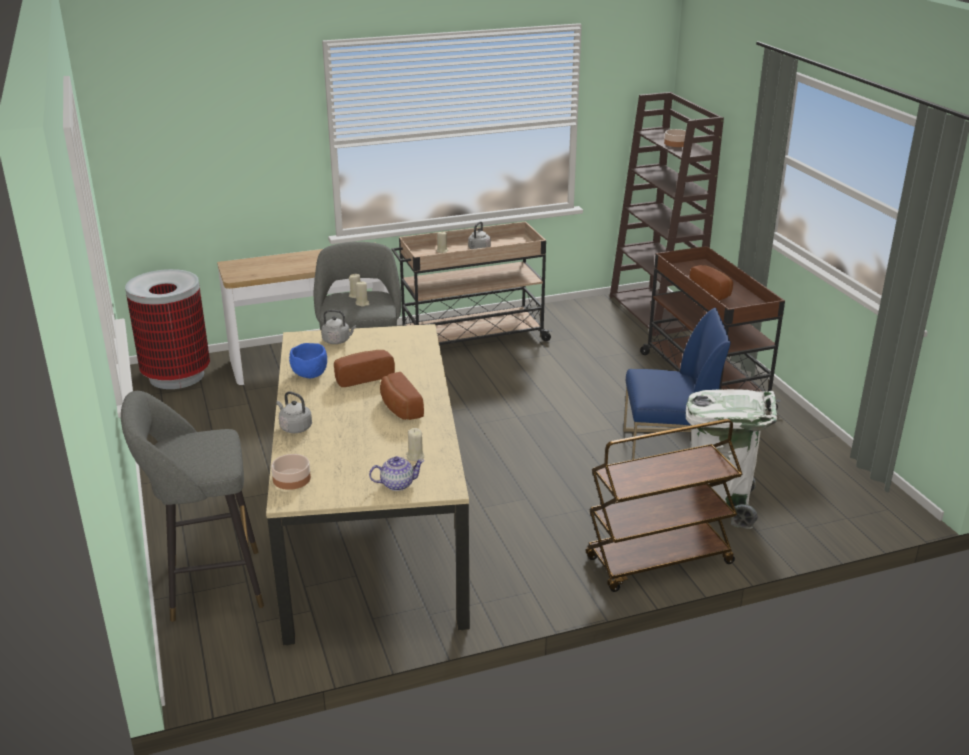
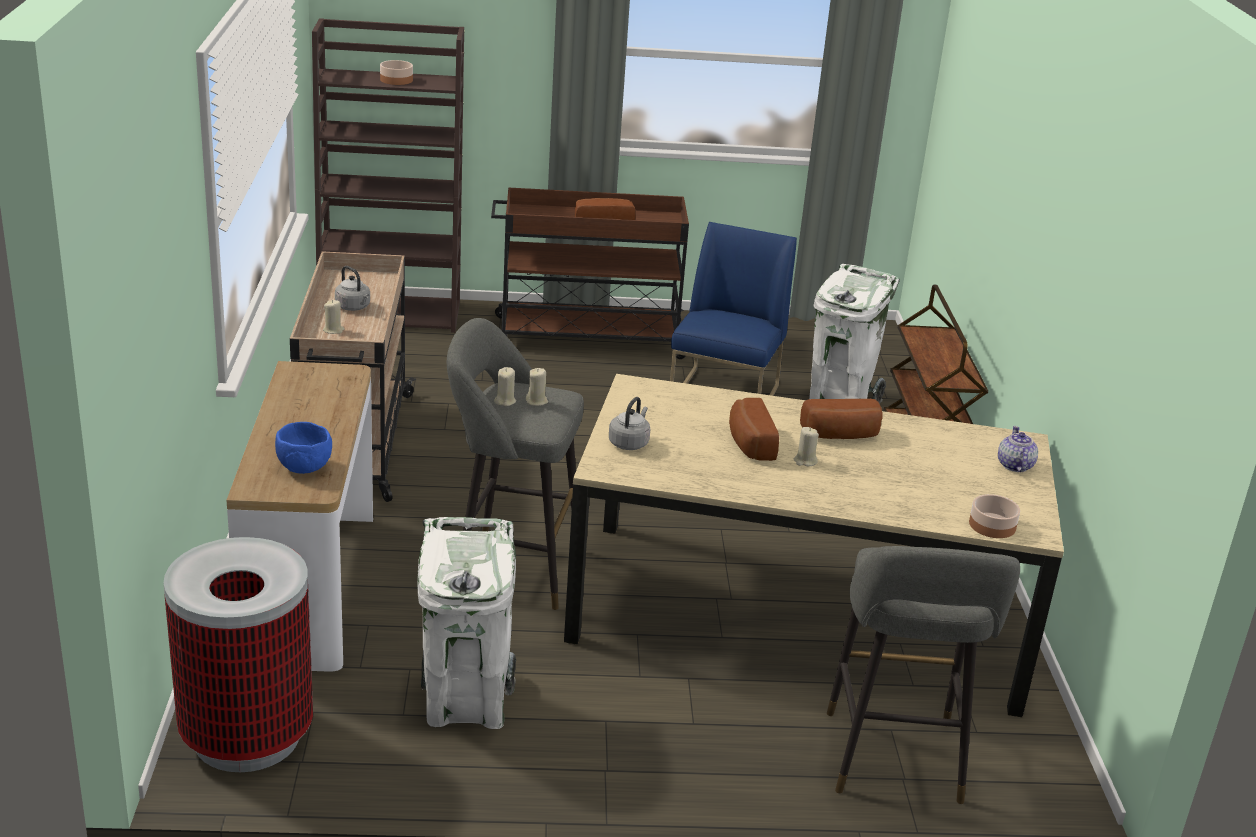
camera: 75 degrees left, 0 degrees up
grey kettle [277,391,312,433] -> none
blue bowl [289,343,327,379] -> blue bowl moved to [275,422,332,474]
beige candle [406,428,424,461] -> beige candle moved to [794,427,819,466]
none -> white trash can [417,517,516,729]

